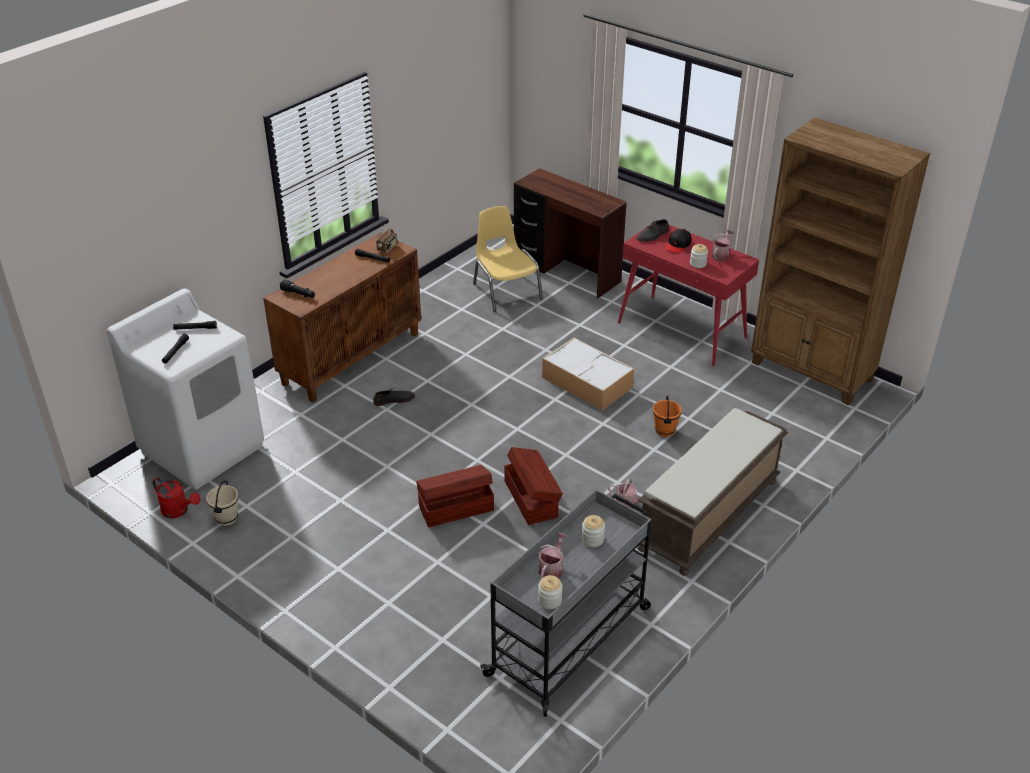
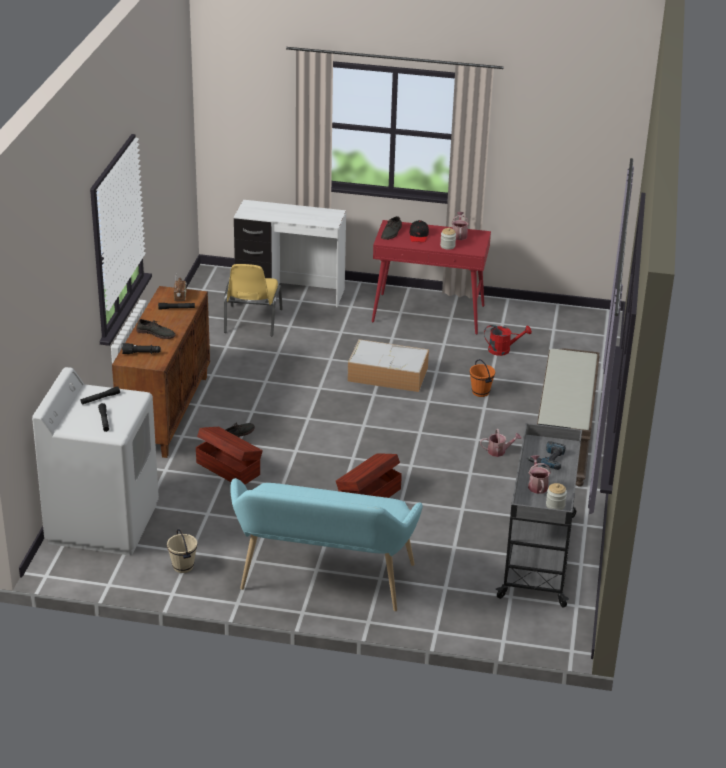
camera: 30 degrees left, 5 degrees down
red watering can [152,477,201,518] -> red watering can moved to [484,325,532,356]
yellow chair [473,206,543,312] -> yellow chair turned 120 degrees counterclockwise [224,264,283,336]
brown storage box [504,447,563,525] -> brown storage box moved to [196,427,263,485]
brown desk [514,168,627,299] -> white desk [234,200,346,307]
jar [582,515,605,547] -> power drill [527,441,566,470]
brown bookcase [751,118,930,405] -> none
none -> grey shoe [136,319,176,339]
none -> turquoise bench [230,478,423,611]

